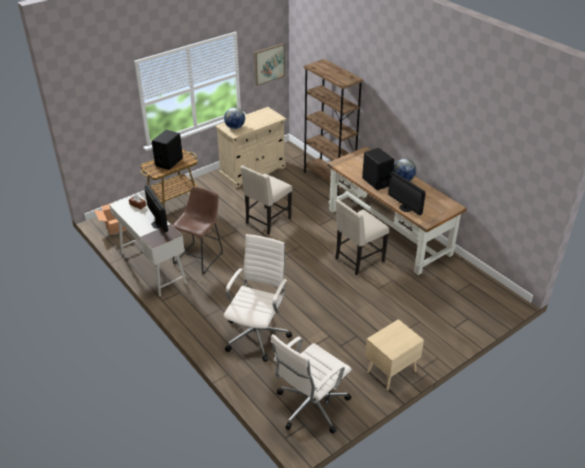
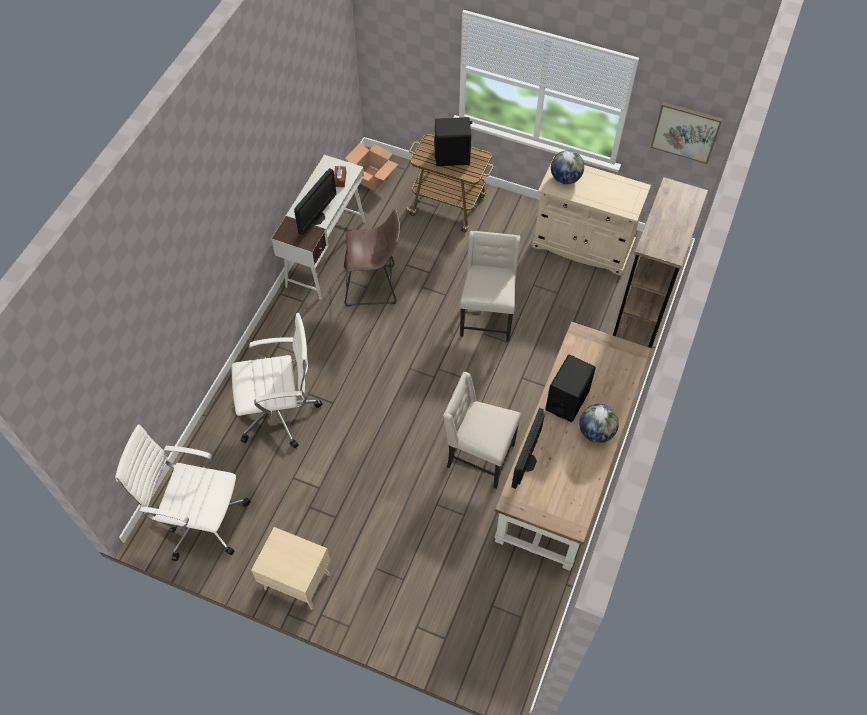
camera: 60 degrees right, 20 degrees up
beige chair [240,165,292,234] -> beige chair turned 90 degrees clockwise [460,231,520,342]

